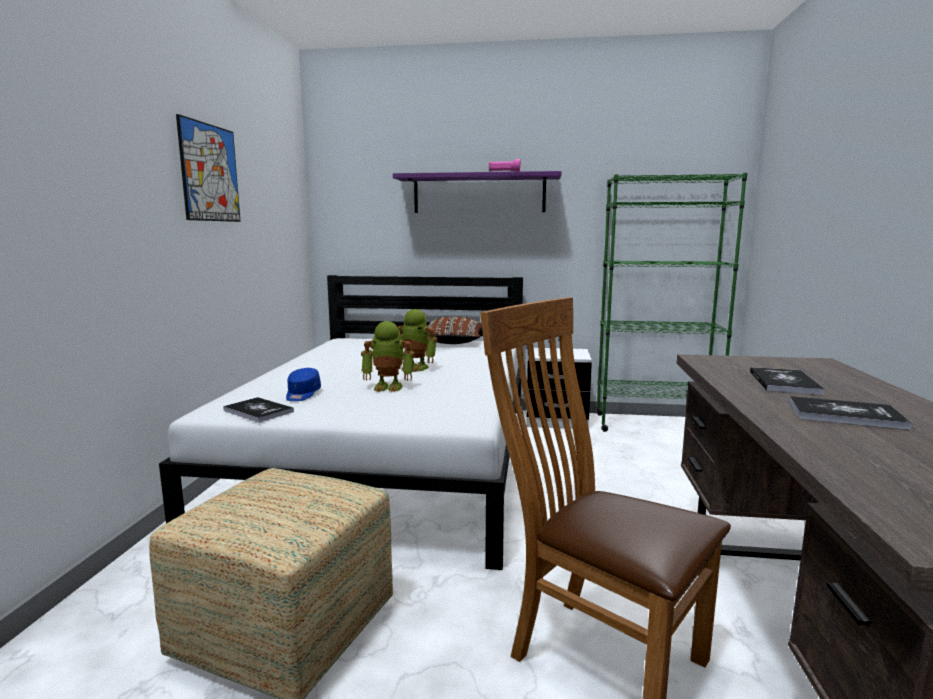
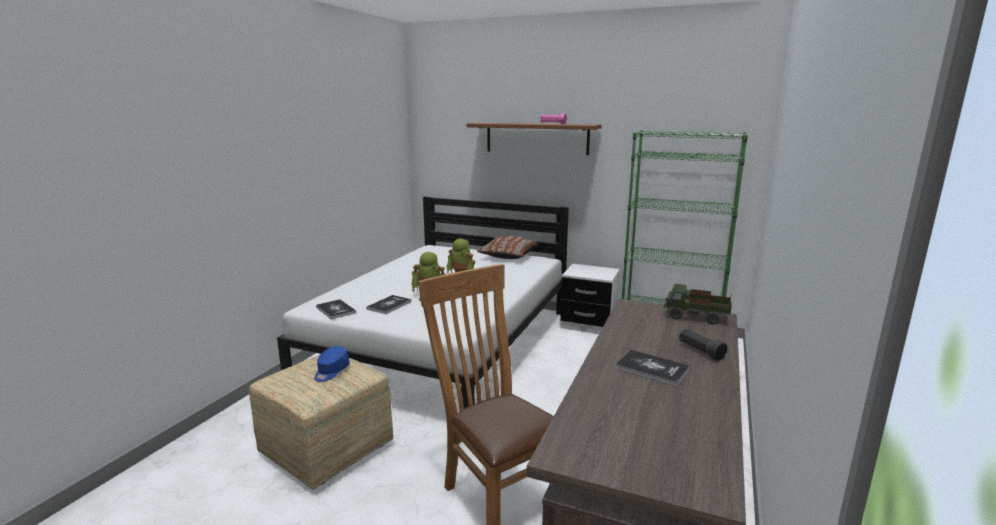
camera: 15 degrees right, 5 degrees up
picture [176,114,241,222] -> none
blue cap [286,368,321,401] -> blue cap moved to [314,346,350,382]
purple shelf [393,171,561,213] -> brown shelf [467,123,602,155]
book [750,367,825,395] -> book moved to [366,295,411,314]
none -> toy truck [664,284,732,324]
none -> black flashlight [679,329,728,361]

